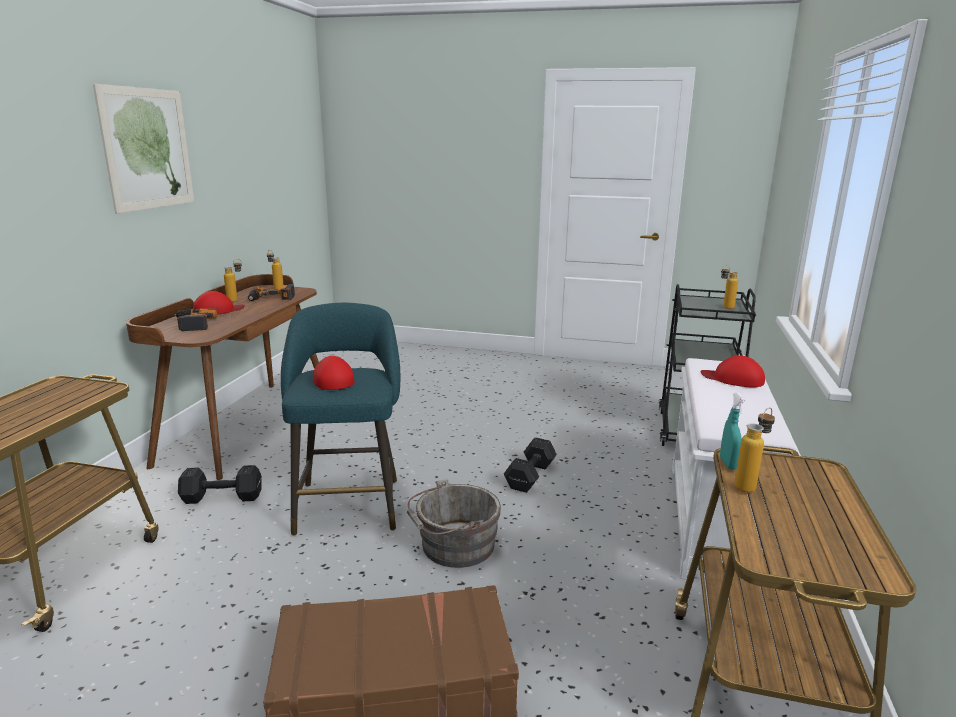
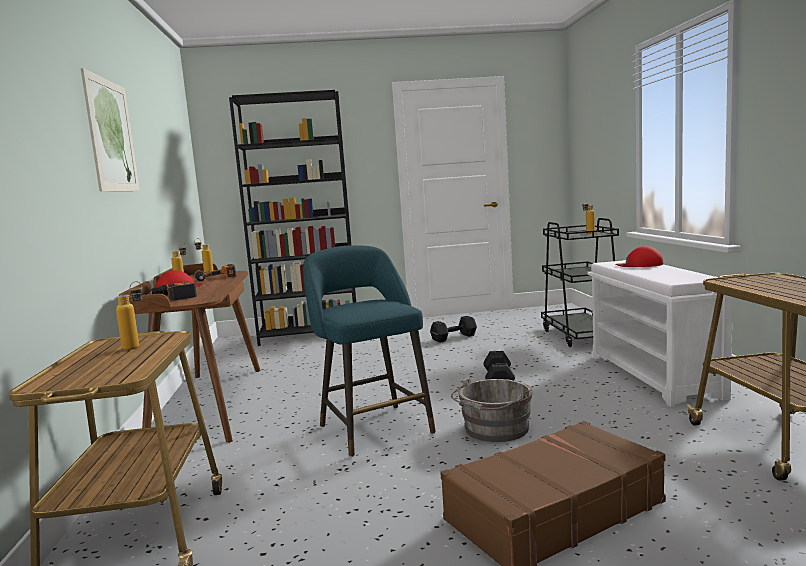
camera: 20 degrees left, 10 degrees down
black dumbbell [178,465,262,504] -> black dumbbell moved to [430,316,477,343]
red cap [313,356,354,390] -> none
turquoise spray bottle [720,392,745,469] -> none
bottle [734,408,775,492] -> bottle moved to [116,281,143,350]
none -> black bookcase [229,90,356,346]

